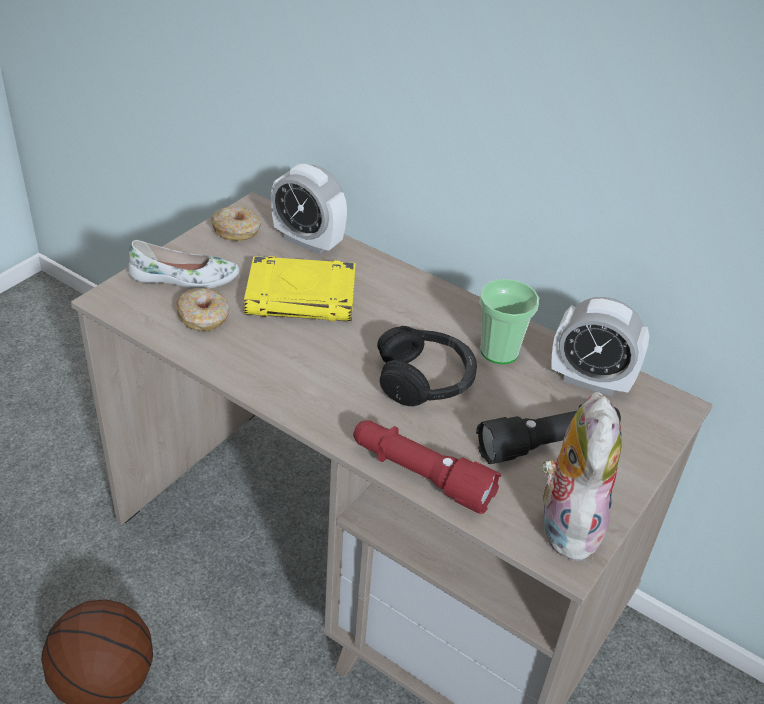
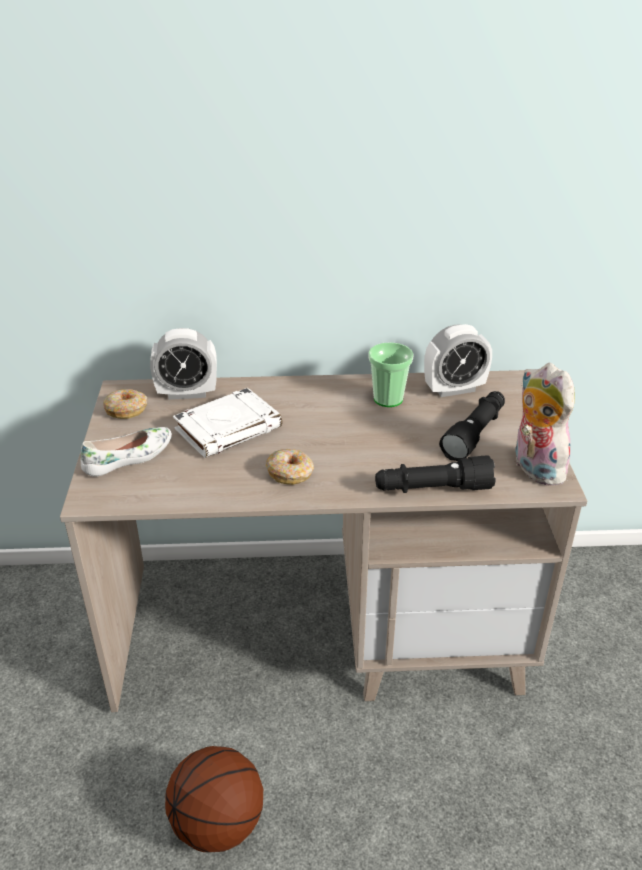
camera: 35 degrees left, 5 degrees down
donut [176,288,229,331] -> donut moved to [266,449,314,485]
yellow book [244,256,356,321] -> white book [173,388,282,458]
red flashlight [353,421,501,514] -> black flashlight [375,455,496,493]
black headphones [377,326,477,406] -> none

